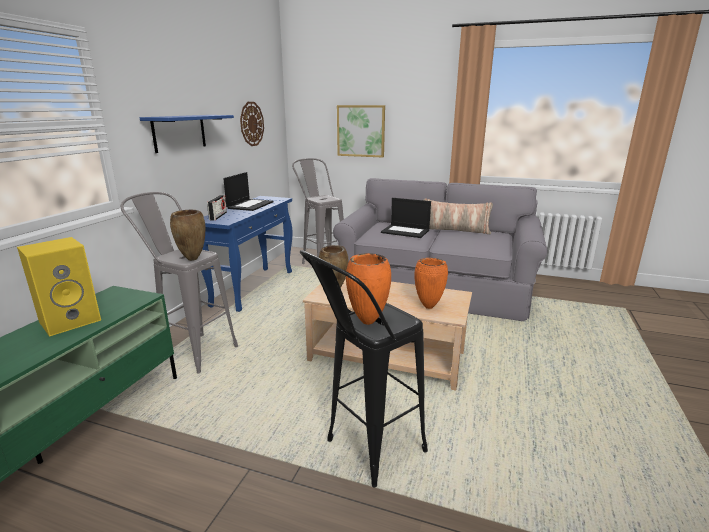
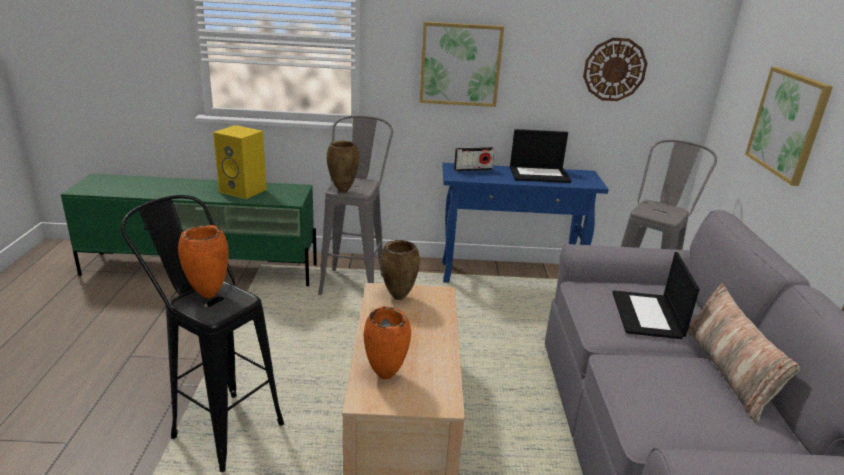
camera: 70 degrees right, 5 degrees up
blue shelf [140,115,234,153] -> picture [420,22,504,107]

